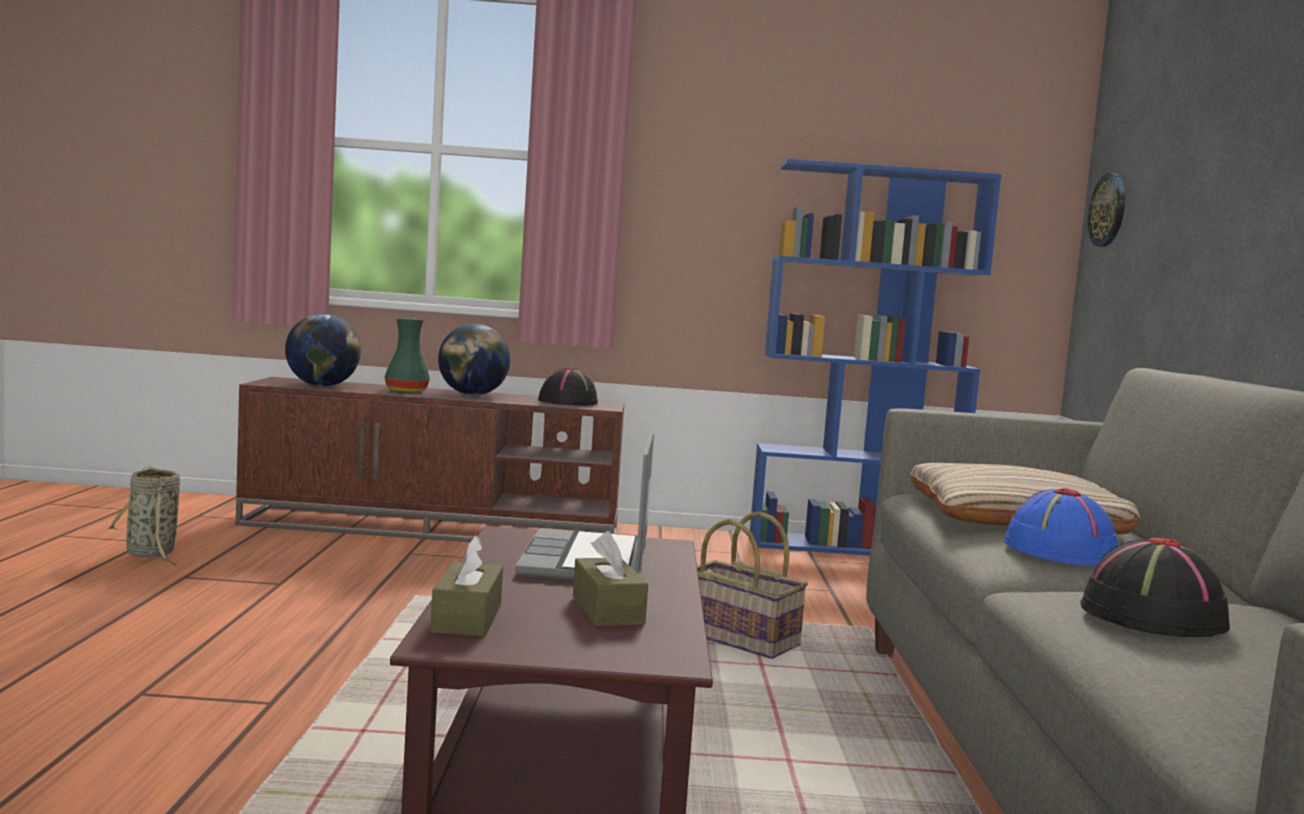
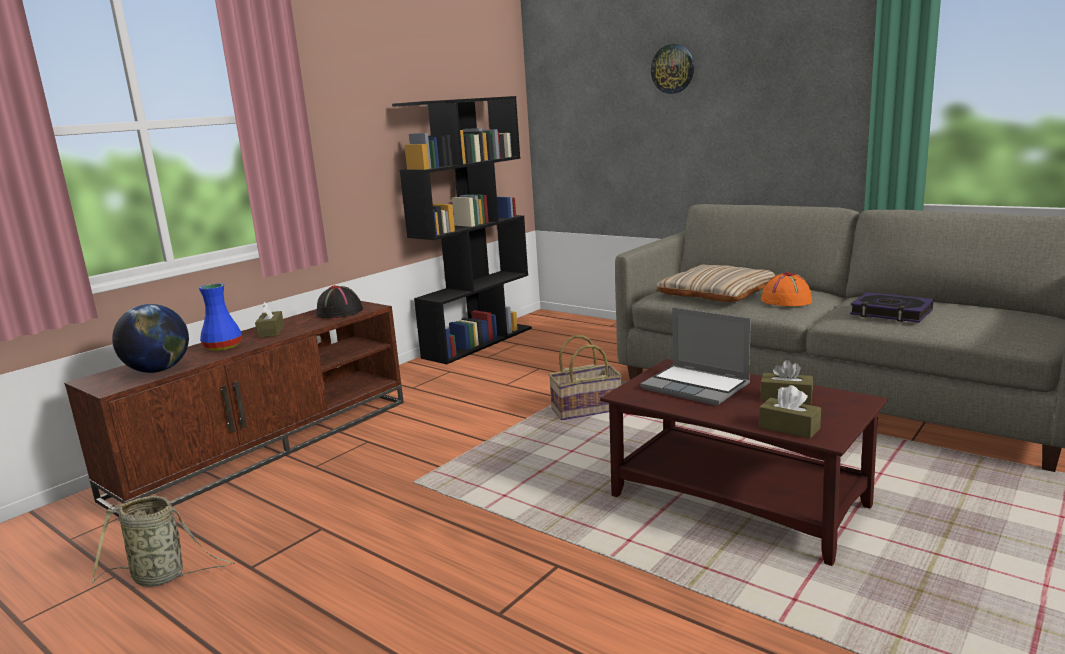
camera: 50 degrees left, 10 degrees up
green vase [385,318,430,392] -> blue vase [199,284,242,351]
globe [438,324,510,395] -> brown tissue box [255,302,284,338]
blue bookcase [750,159,1002,556] -> black bookcase [392,96,532,364]
blue hat [1004,488,1119,566] -> orange hat [761,272,812,306]
black hat [1080,537,1230,637] -> book [850,292,934,323]
wall clock [1088,173,1125,247] -> wall clock moved to [651,44,694,94]

